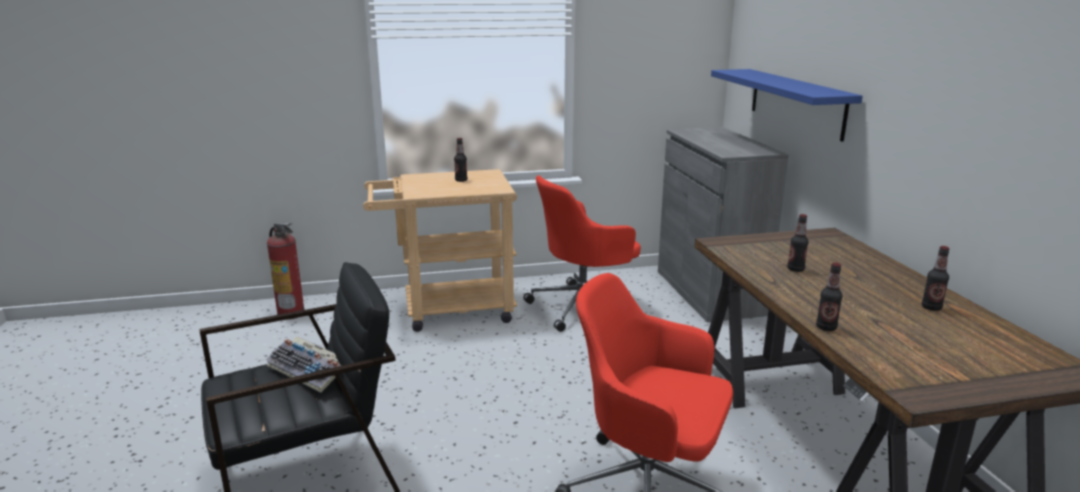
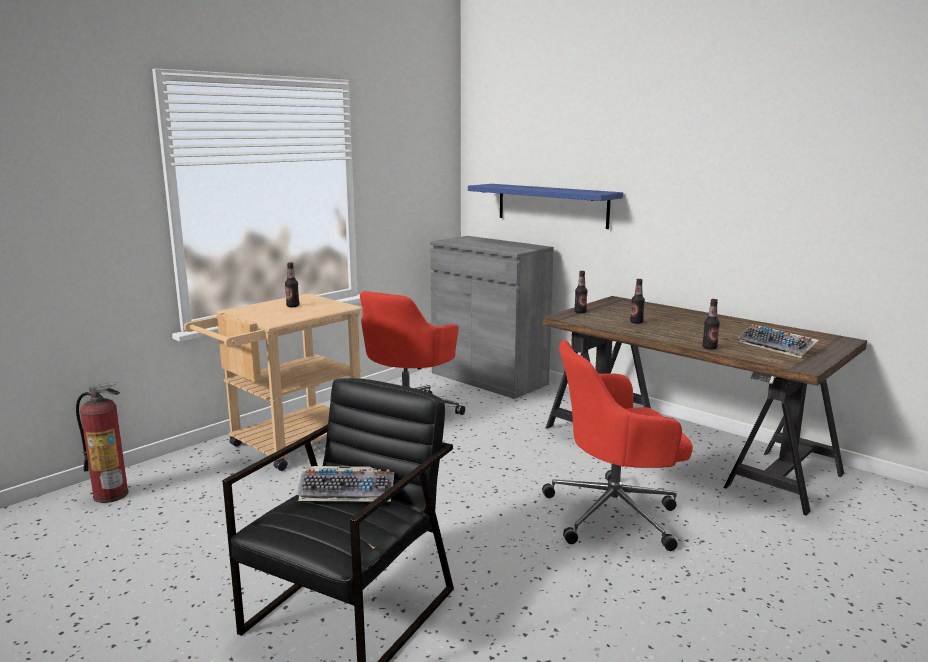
camera: 35 degrees left, 5 degrees down
bottle [922,246,949,311] -> bottle moved to [574,271,588,313]
none -> keyboard [738,324,819,358]

